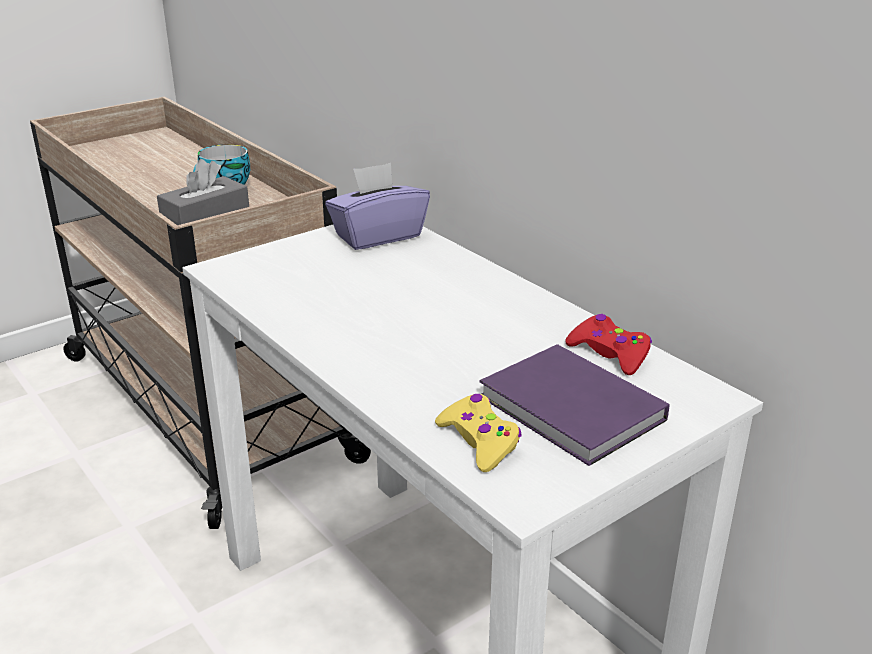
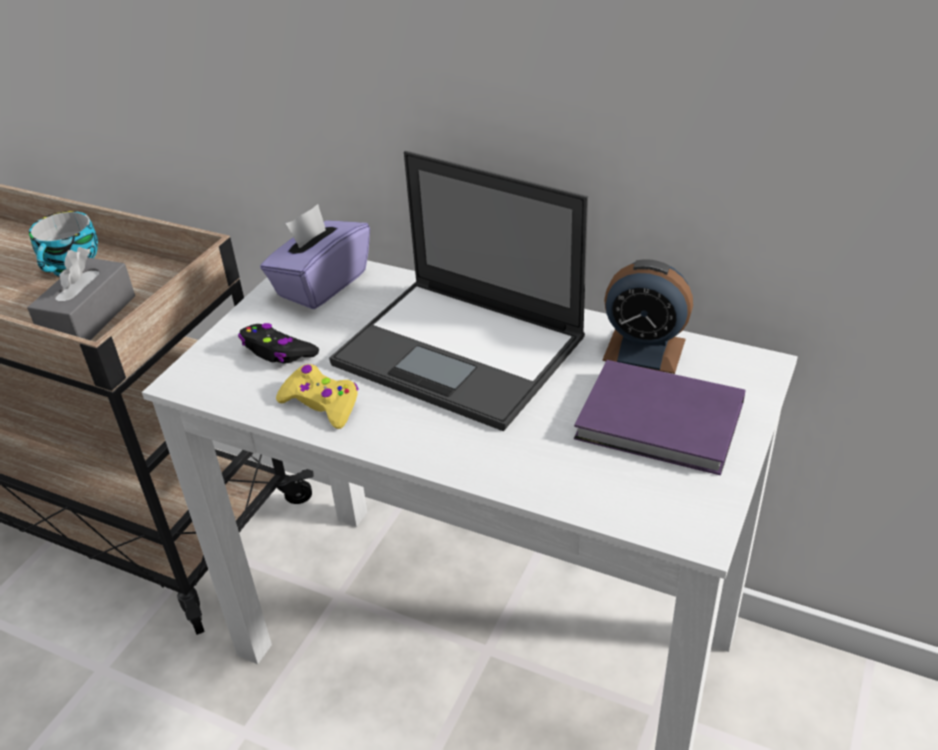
camera: 25 degrees left, 10 degrees up
yellow game controller [435,394,522,472] -> yellow game controller moved to [276,364,358,429]
red game controller [565,314,652,375] -> alarm clock [602,259,693,374]
none -> black game controller [238,323,319,364]
none -> laptop [329,151,588,431]

